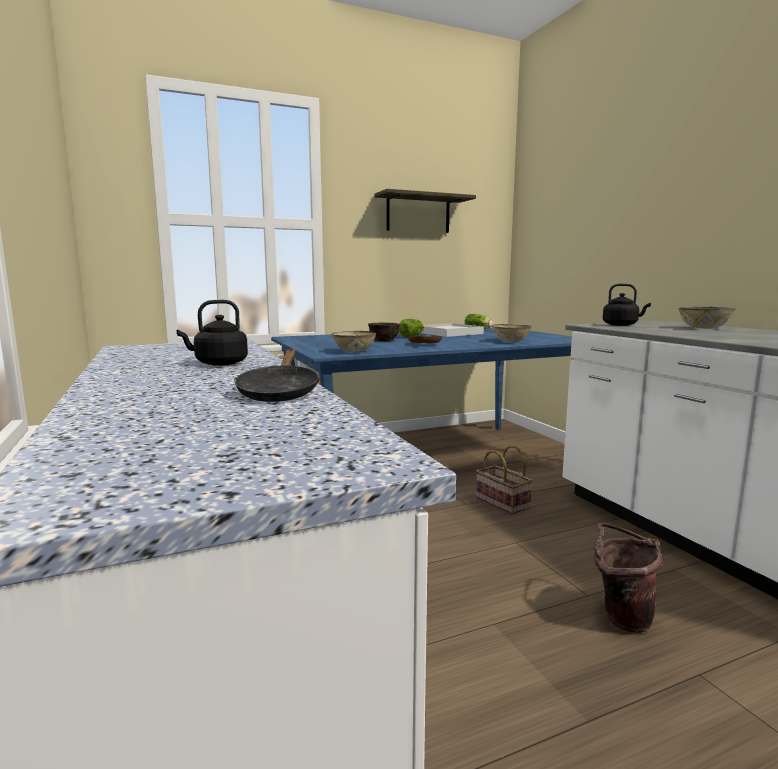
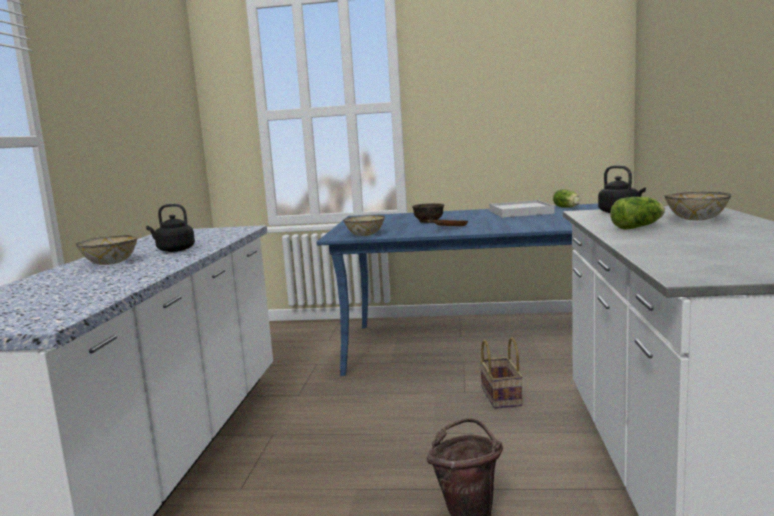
camera: 30 degrees right, 0 degrees up
black frying pan [234,349,320,402] -> none
shelf [374,189,476,233] -> none
lettuce [399,319,425,337] -> lettuce moved to [610,197,665,229]
bowl [491,324,531,342] -> bowl moved to [76,235,137,265]

